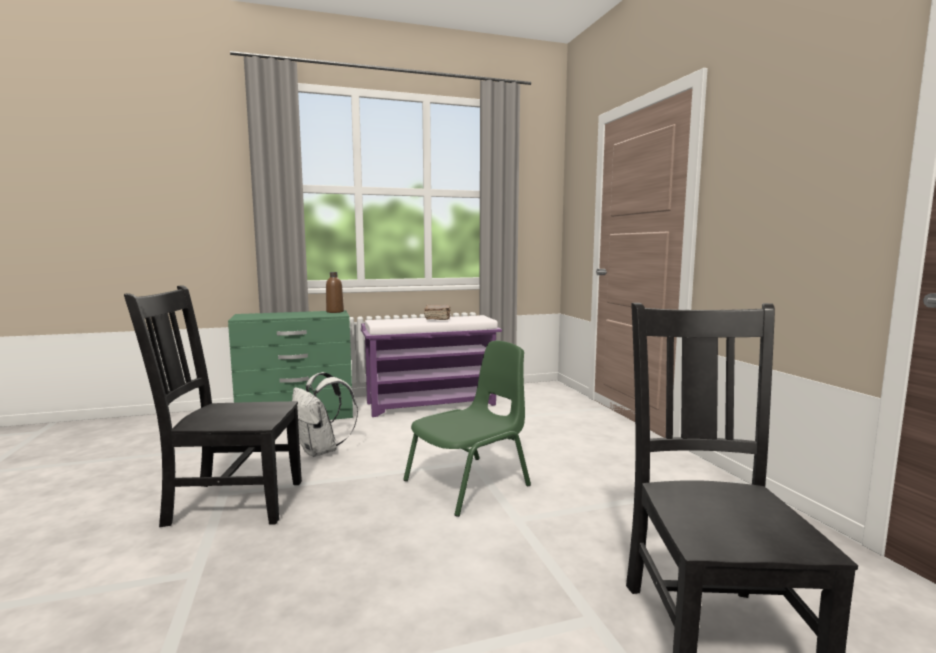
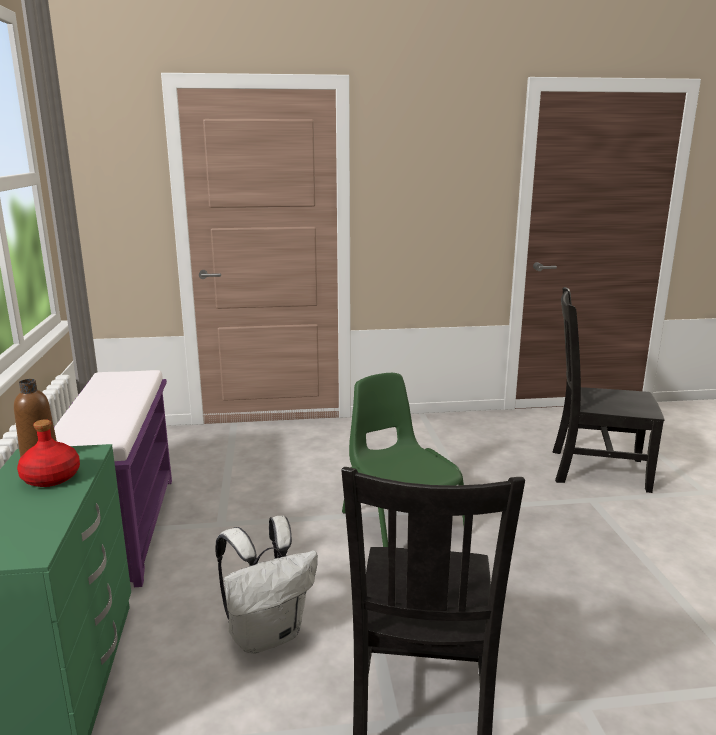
camera: 80 degrees left, 10 degrees up
brown book [424,305,450,320] -> none
none -> red bottle [17,419,80,487]

